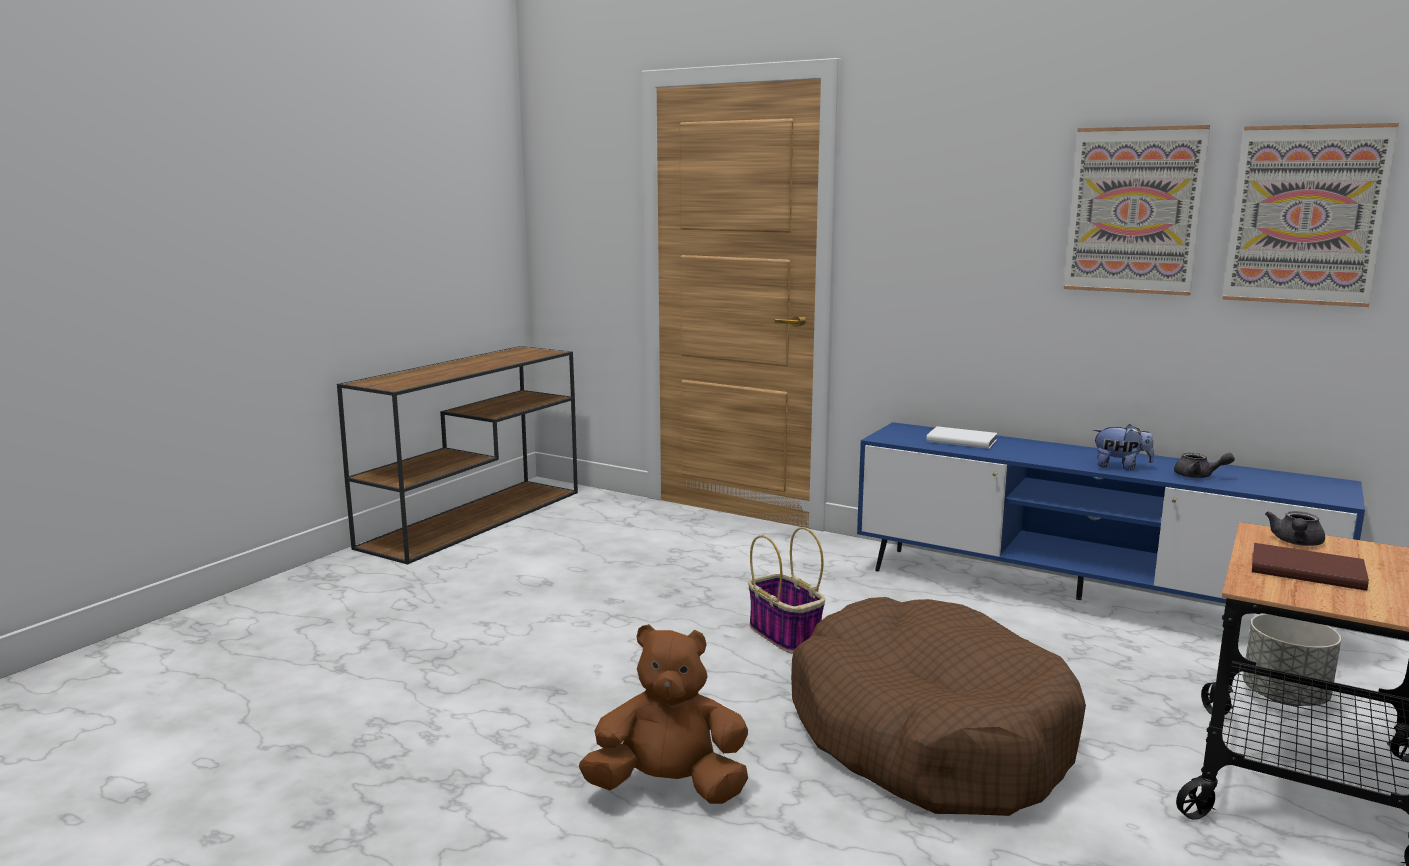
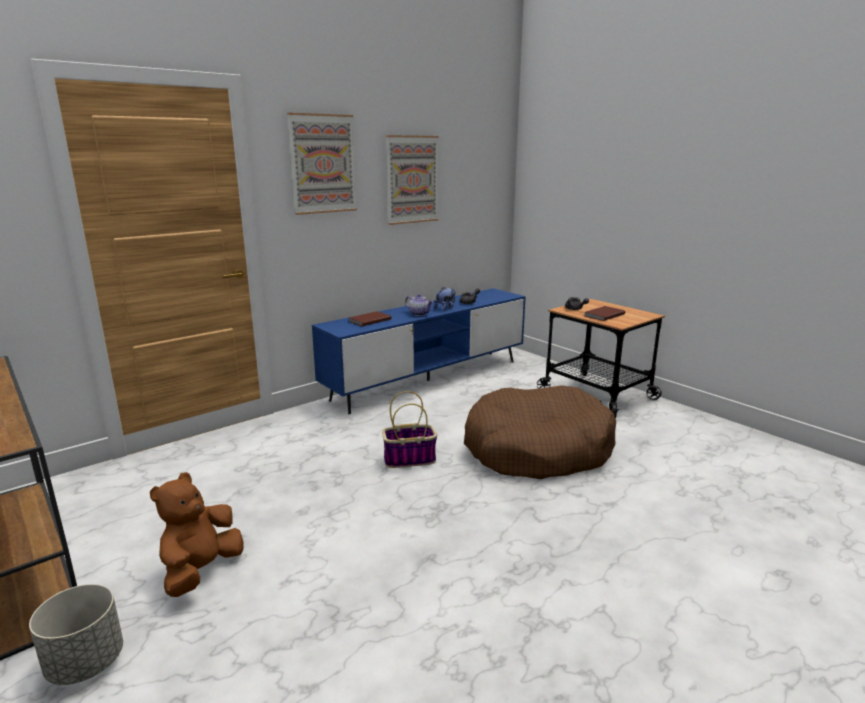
camera: 70 degrees left, 5 degrees up
brown plush toy [579,624,748,804] -> brown plush toy moved to [150,472,244,597]
white book [926,426,997,449] -> brown book [349,311,392,326]
picture [1223,123,1399,307] -> picture moved to [287,112,357,215]
grey planter [1243,614,1341,706] -> grey planter moved to [29,584,123,685]
none -> teapot [405,294,433,316]

